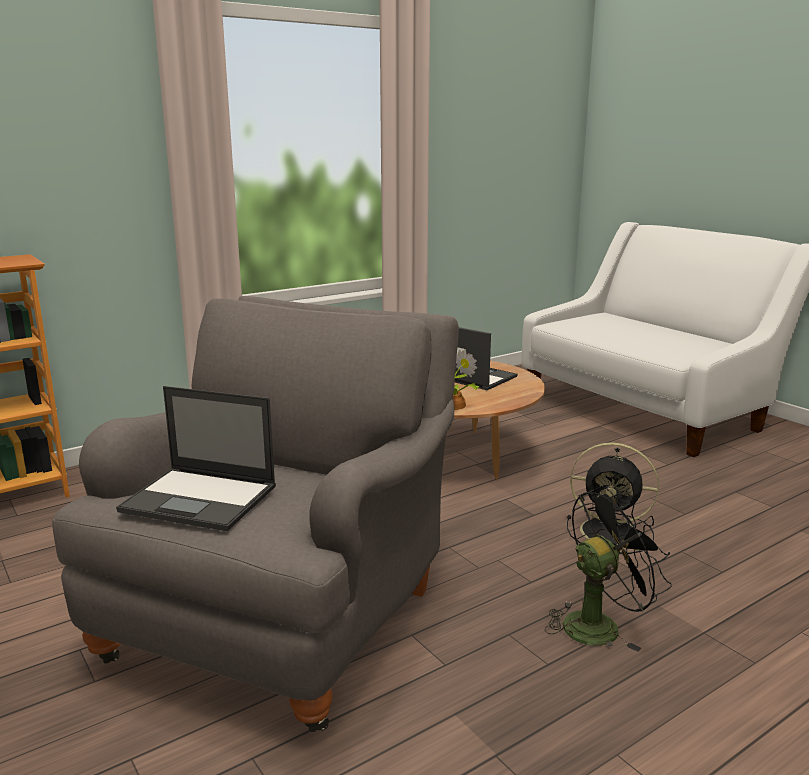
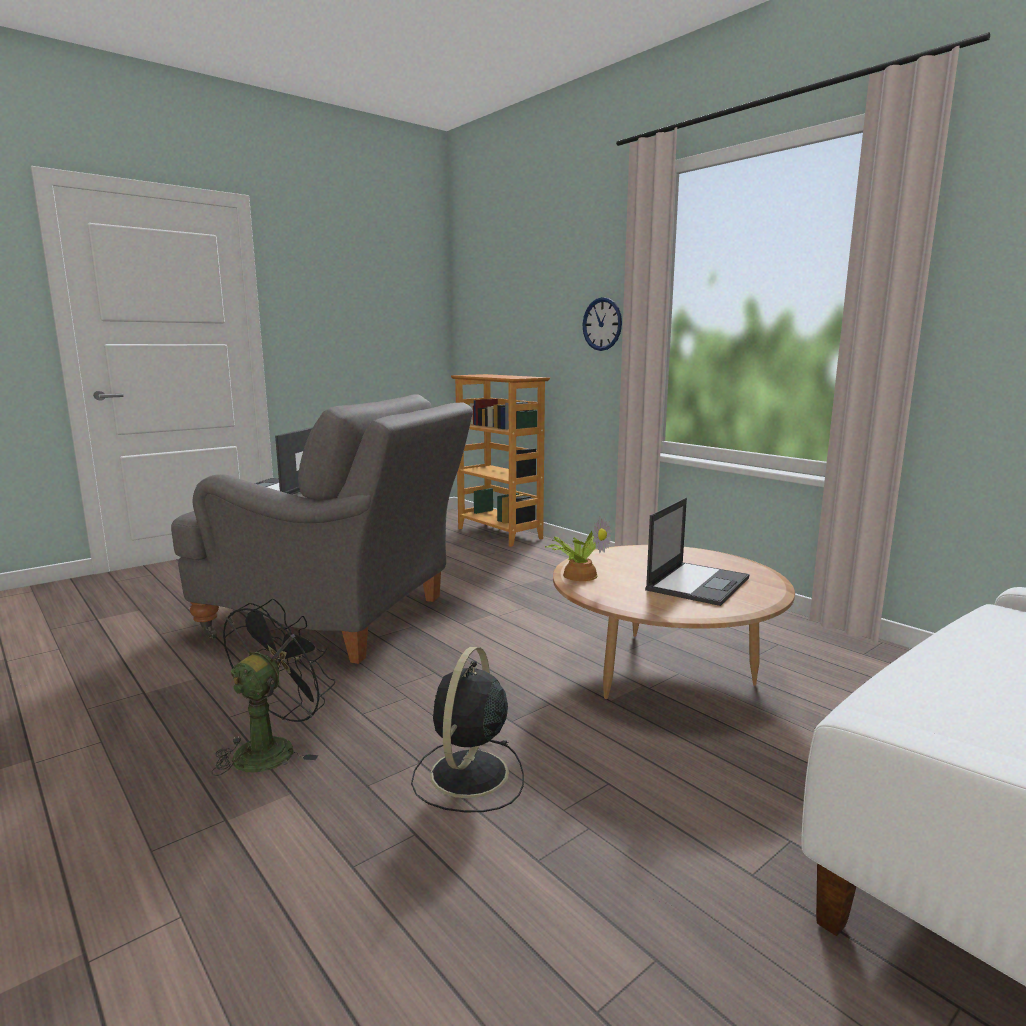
camera: 85 degrees right, 5 degrees down
black fan [545,486,671,652] -> black fan turned 120 degrees counterclockwise [211,599,335,776]
none -> wall clock [583,297,622,351]

